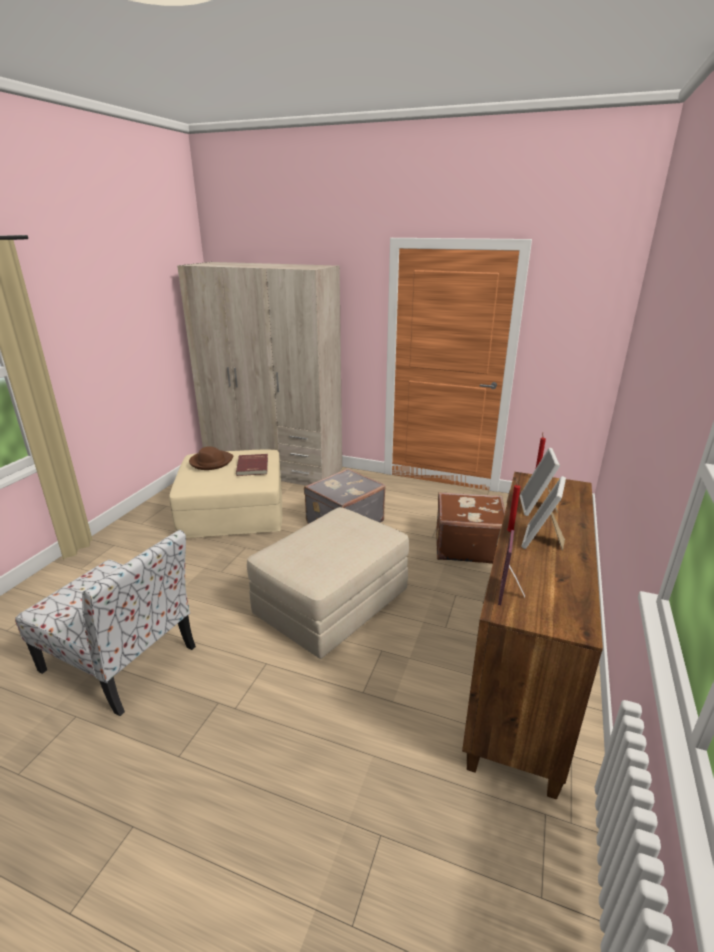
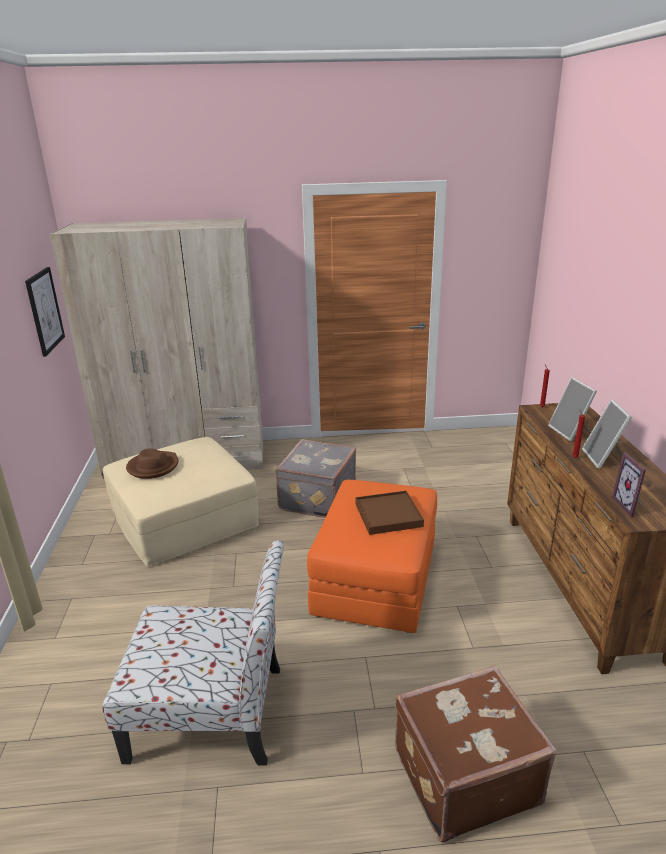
camera: 25 degrees left, 0 degrees up
red book [236,454,268,476] -> none
beige ottoman [247,507,409,659] -> orange ottoman [307,480,437,633]
brown suitcase [436,492,505,564] -> brown suitcase moved to [395,665,557,842]
none -> picture [25,267,65,357]
none -> brown tray [355,491,424,535]

